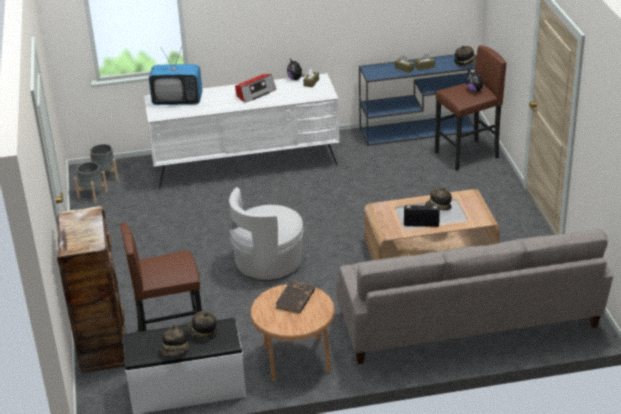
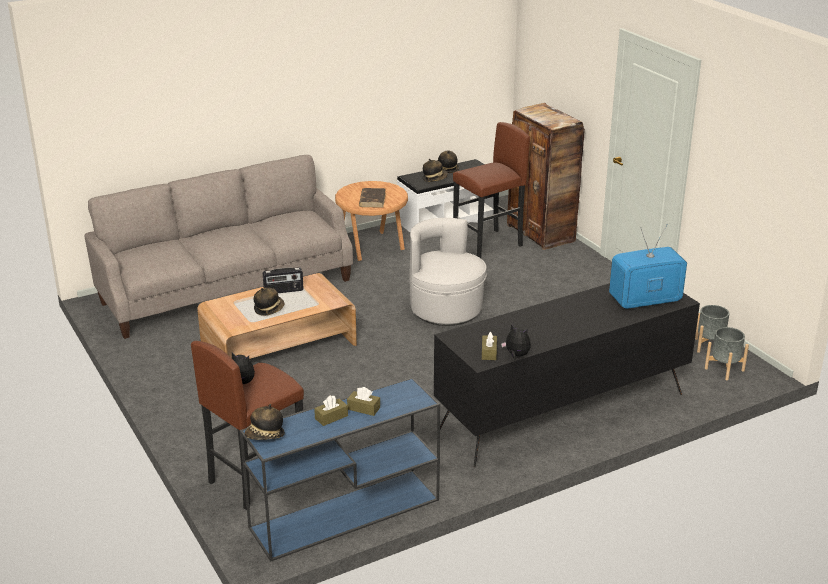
camera: 160 degrees right, 5 degrees down
white tv stand [144,73,340,189] -> black tv stand [434,283,700,467]
white armchair [229,187,303,281] -> white armchair turned 75 degrees counterclockwise [409,218,487,326]
radio [235,74,276,103] -> none

